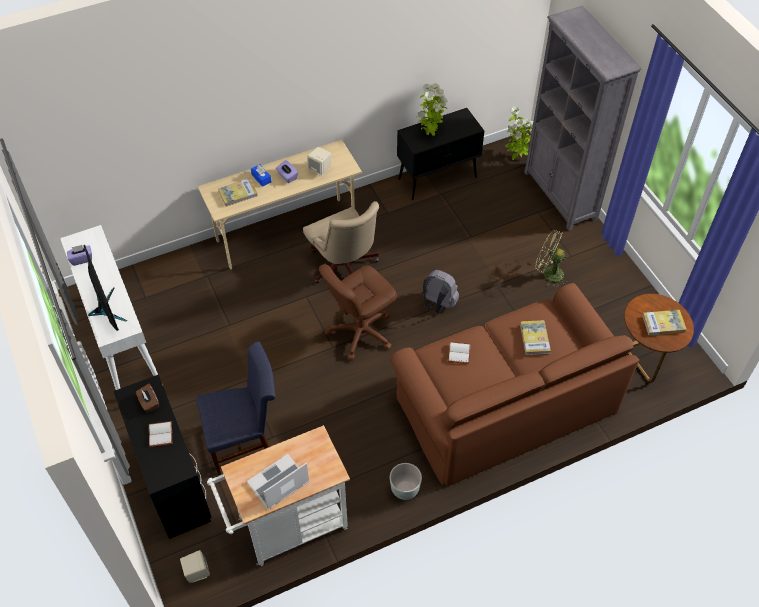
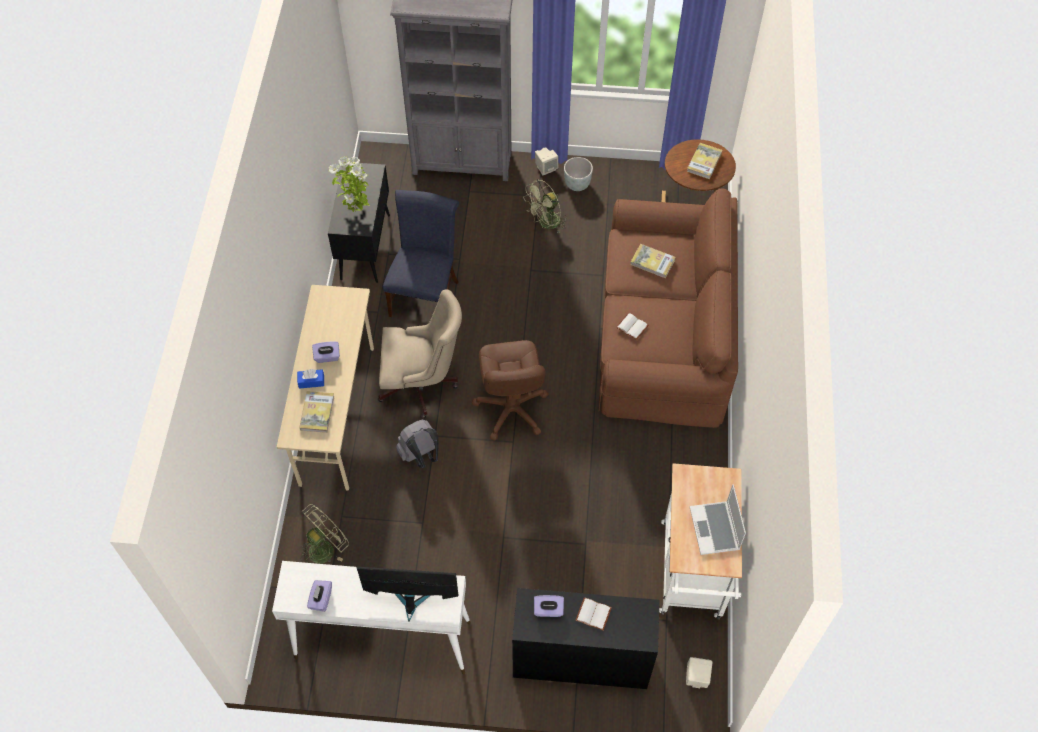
camera: 60 degrees left, 5 degrees up
brown tissue box [136,384,159,413] -> purple tissue box [534,595,564,617]
blue chair [196,341,276,475] -> blue chair moved to [383,190,459,317]
beige speaker [307,147,331,176] -> beige speaker moved to [535,147,558,175]
grey planter [390,463,422,500] -> grey planter moved to [564,157,593,191]
grey backpack [423,270,459,314] -> grey backpack moved to [396,419,439,468]
potted plant [505,106,533,160] -> none
none -> green fan [300,504,349,564]

